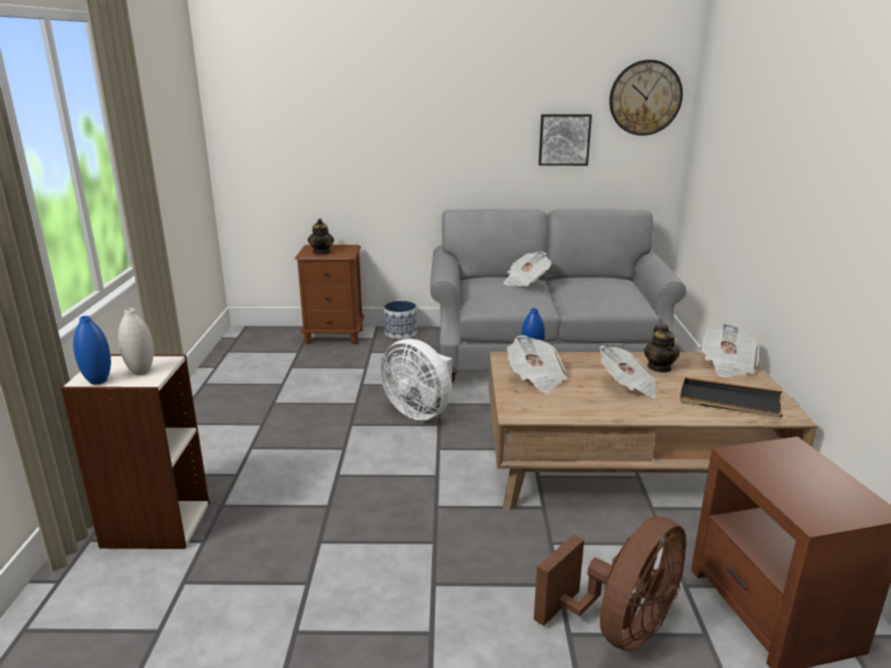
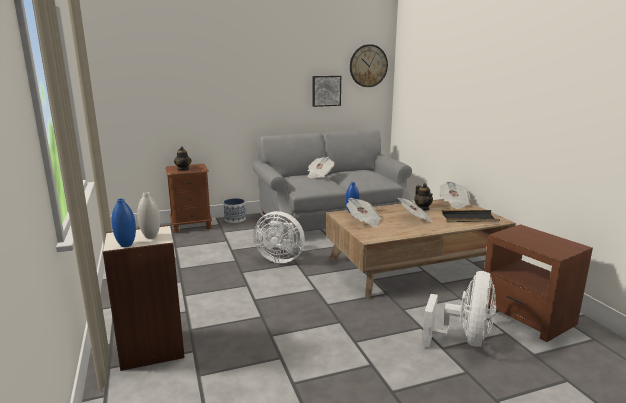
camera: 20 degrees left, 5 degrees down
brown fan [534,516,686,652] -> white fan [422,271,496,347]

